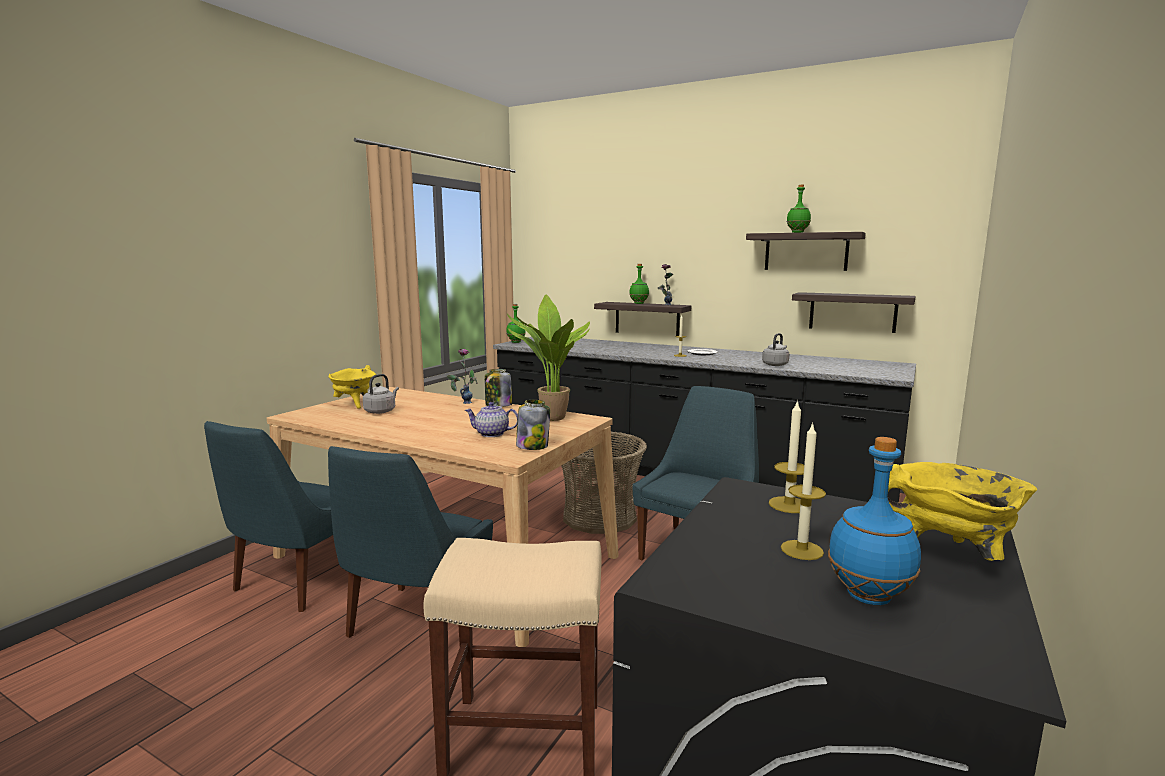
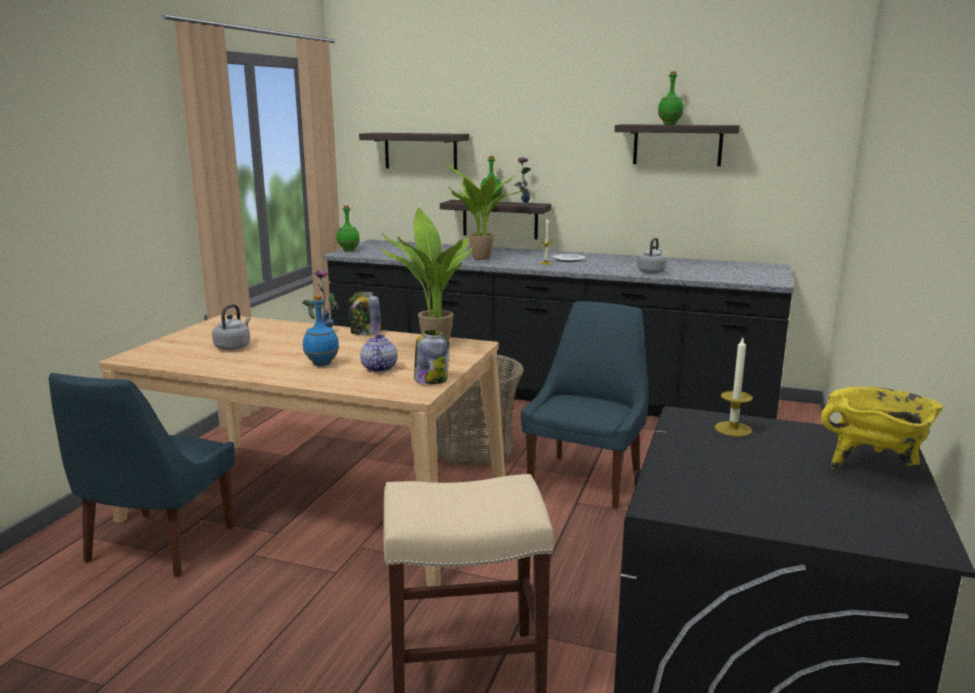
camera: 10 degrees left, 5 degrees up
blue chair [328,446,493,638] -> none
yellow cooking pot [329,365,376,409] -> none
teapot [465,402,518,437] -> teapot turned 90 degrees clockwise [360,334,397,372]
candle [781,422,826,560] -> none
shelf [792,292,916,333] -> shelf moved to [359,133,469,170]
blue bottle [828,437,921,605] -> blue bottle moved to [303,295,339,366]
none -> potted plant [444,161,521,260]

